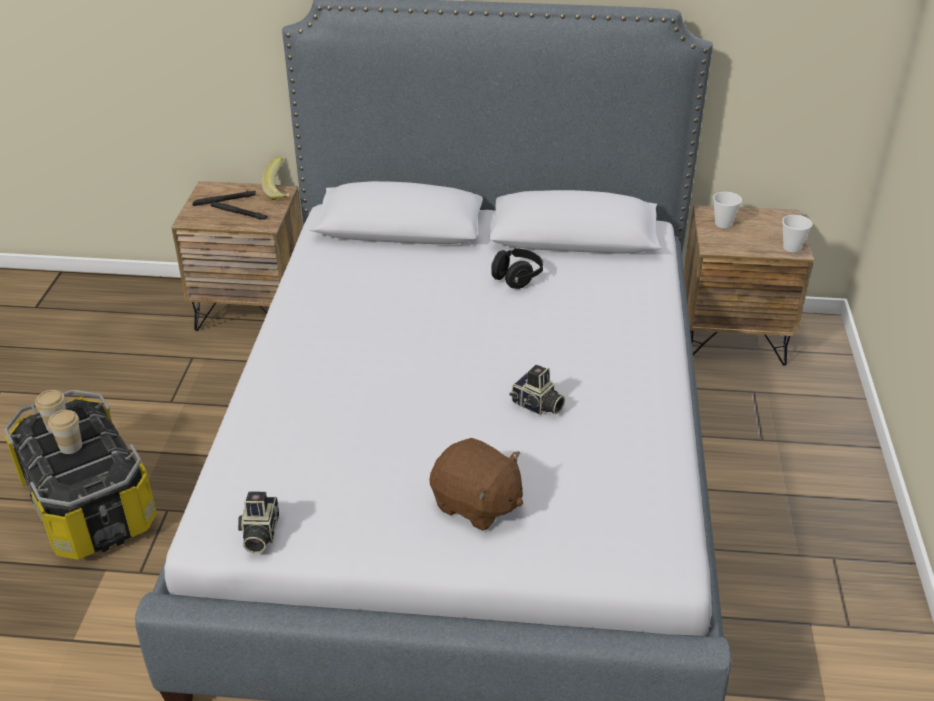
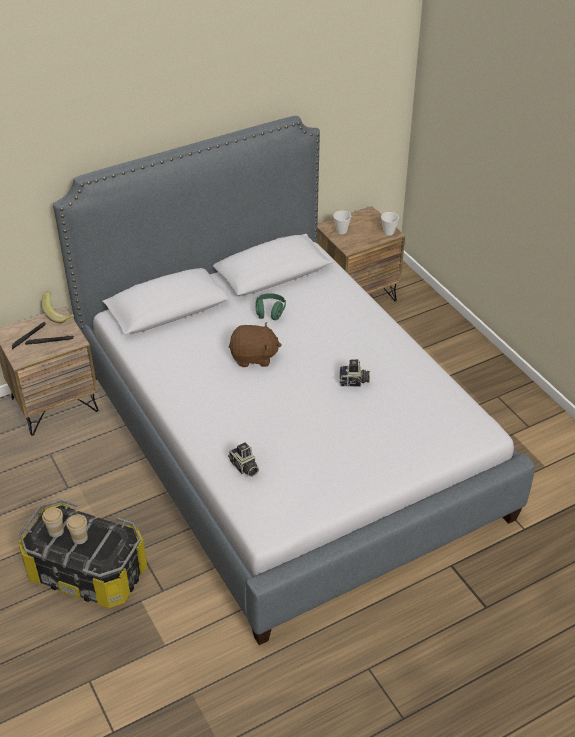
camera: 35 degrees left, 5 degrees up
camera [238,491,279,553] -> camera moved to [228,442,259,477]
brown plush toy [429,438,523,531] -> brown plush toy moved to [229,322,282,367]
black headphones [491,248,543,289] -> green headphones [255,293,286,320]

